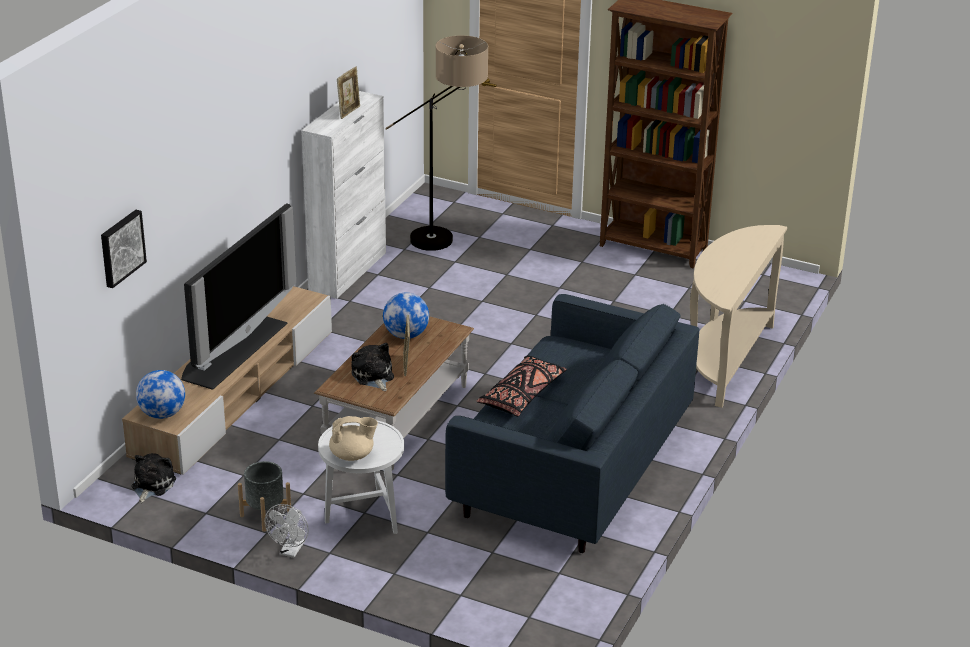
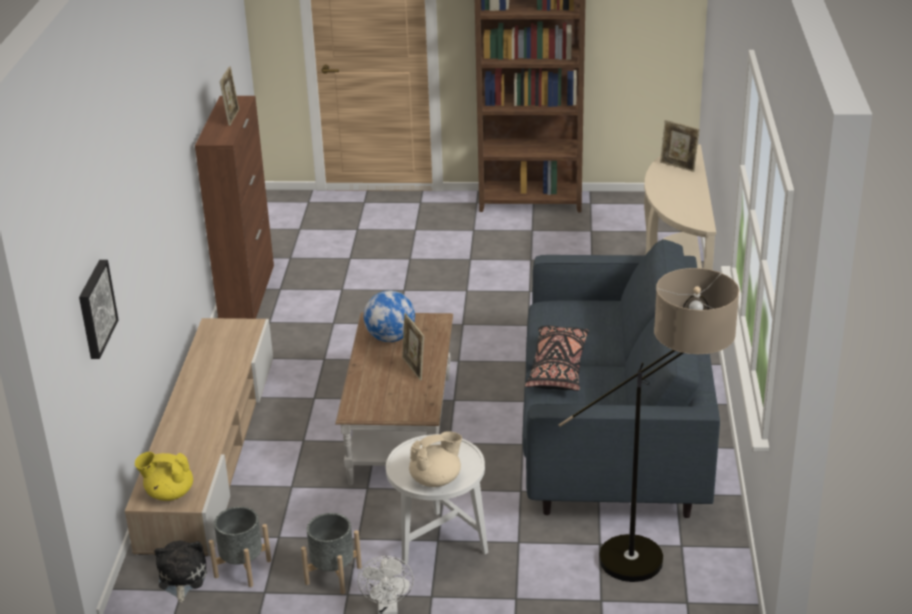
camera: 20 degrees left, 0 degrees up
globe [136,370,185,419] -> yellow teapot [135,452,193,501]
television [181,203,296,390] -> none
white cabinet [301,91,386,299] -> brown cabinet [195,96,274,319]
plush toy [351,343,394,391] -> none
floor lamp [385,35,488,251] -> floor lamp moved to [559,268,740,582]
none -> grey planter [209,507,271,587]
none -> picture frame [660,120,700,172]

